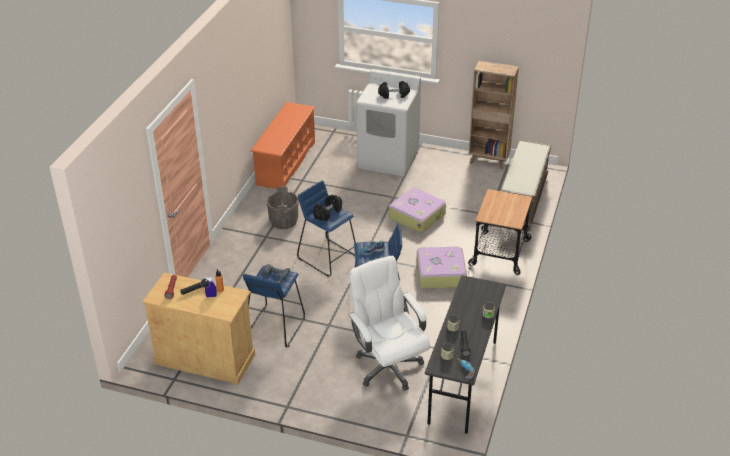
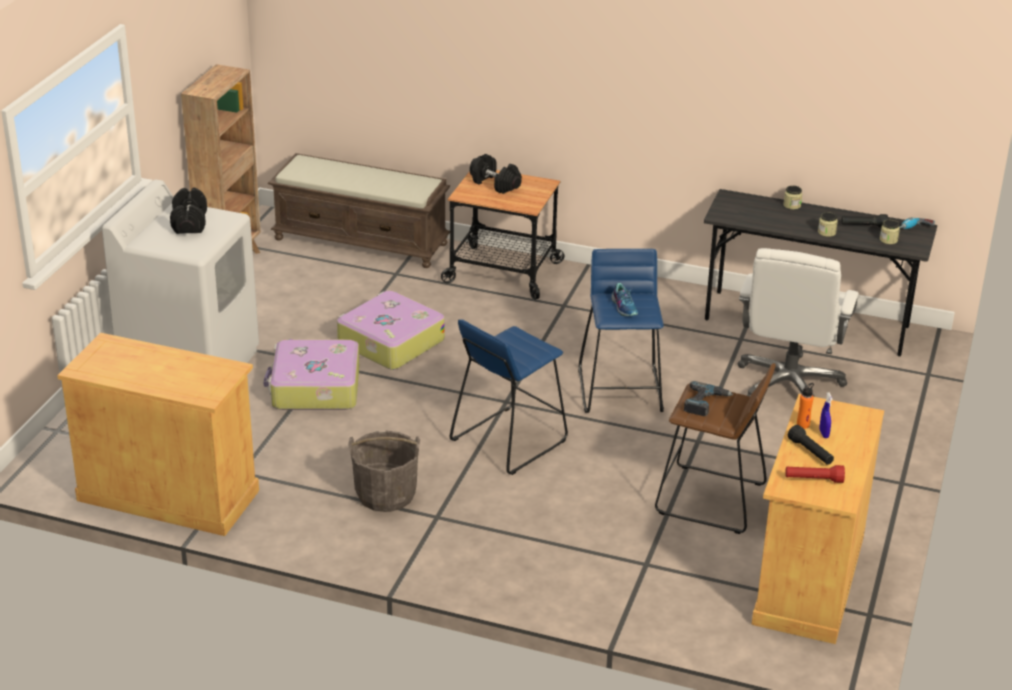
camera: 90 degrees left, 5 degrees down
blue stool [243,265,305,347] -> brown stool [655,363,776,534]
orange shoe rack [250,102,315,189] -> beige cabinet [57,332,259,536]
black dumbbell [313,195,342,221] -> black dumbbell moved to [470,154,522,194]
white office chair [348,256,430,391] -> white office chair turned 45 degrees counterclockwise [738,248,859,397]
suitcase [416,246,467,289] -> suitcase moved to [263,340,359,410]

